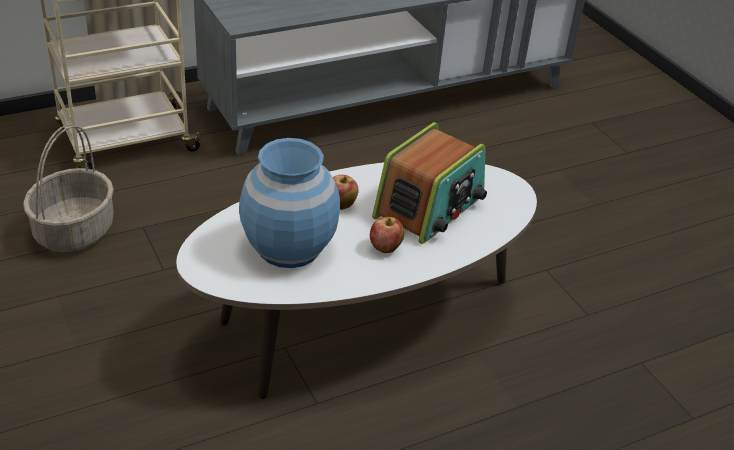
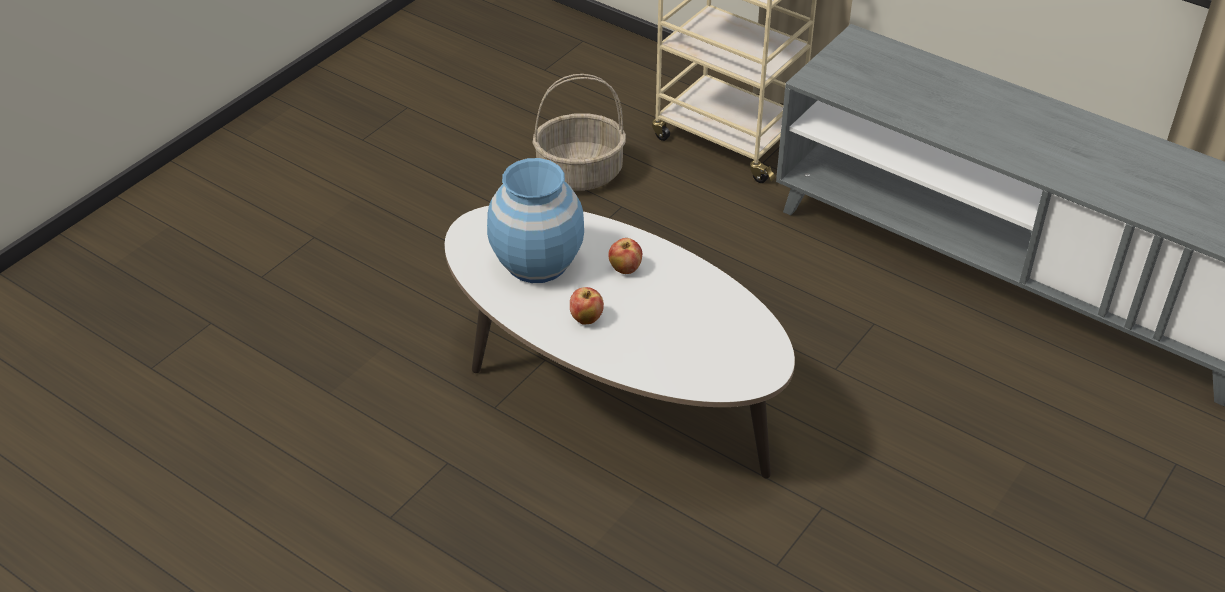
camera: 65 degrees right, 5 degrees up
radio [372,122,487,244] -> none

